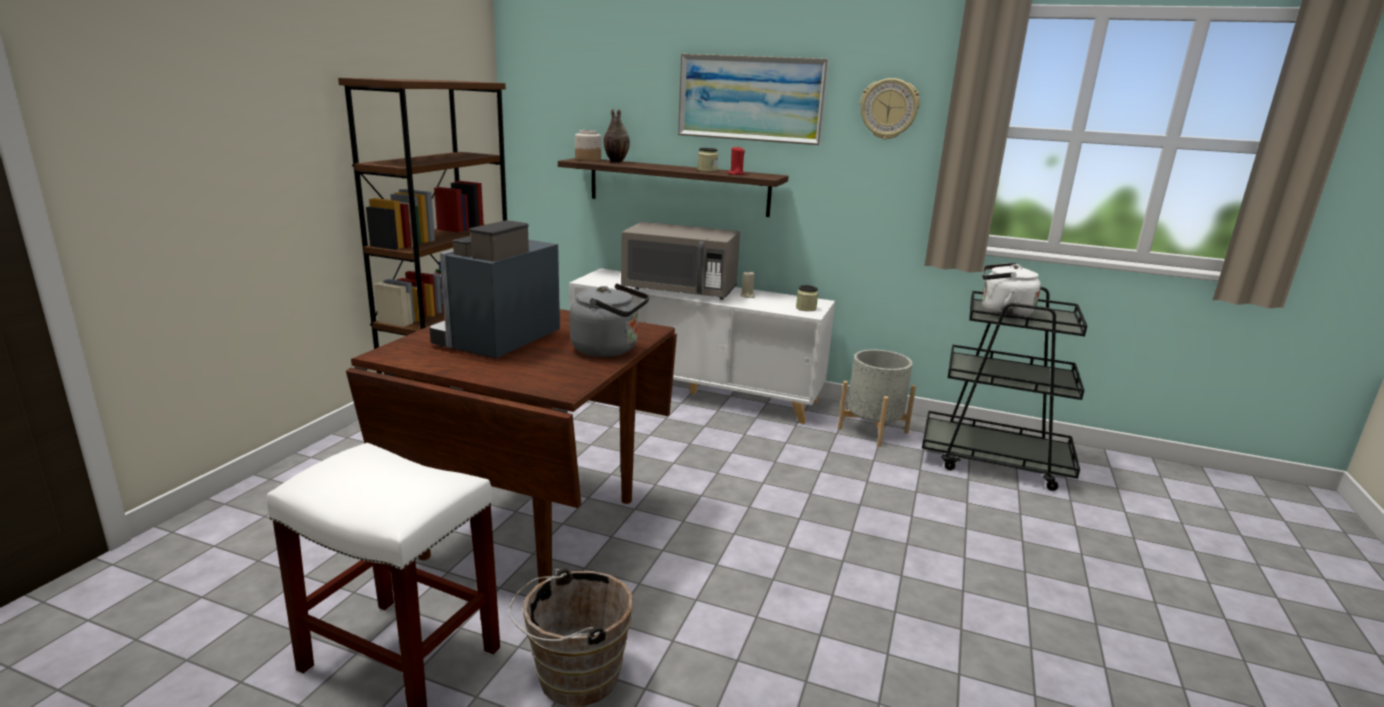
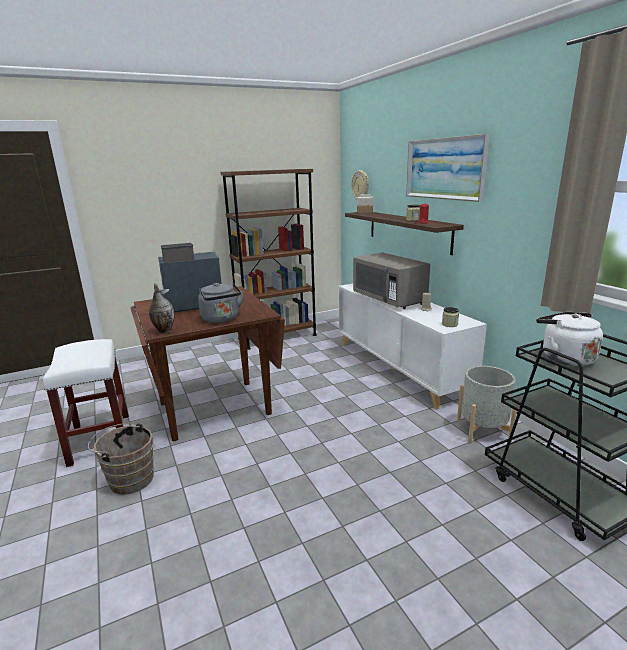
camera: 45 degrees right, 0 degrees up
vase [604,109,630,163] -> vase moved to [149,284,175,333]
wall clock [860,78,920,140] -> wall clock moved to [352,170,369,200]

